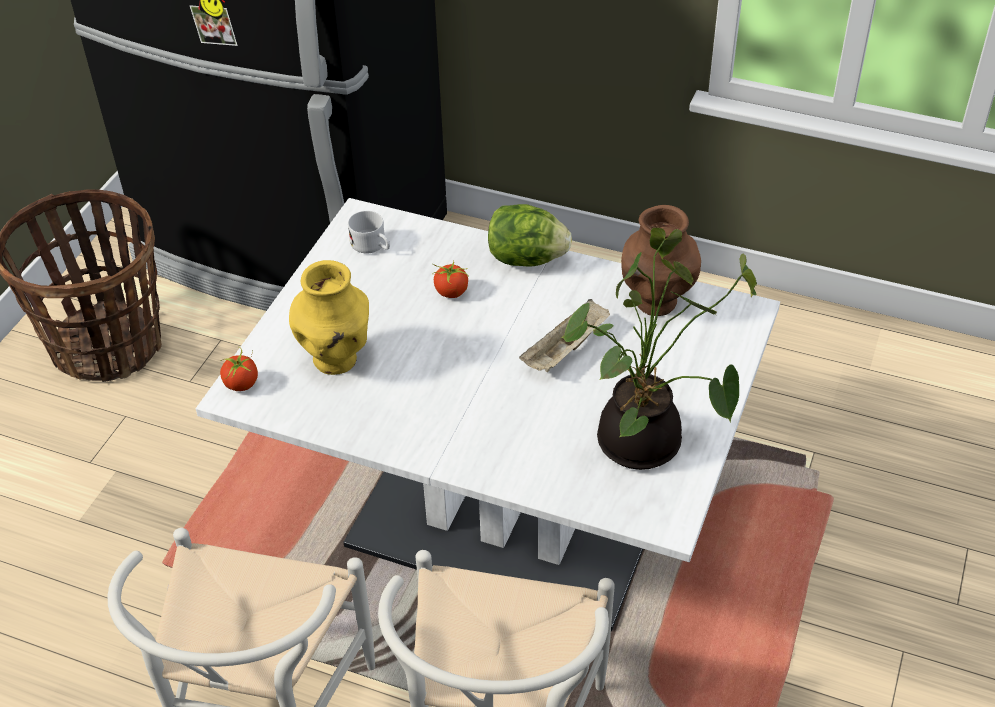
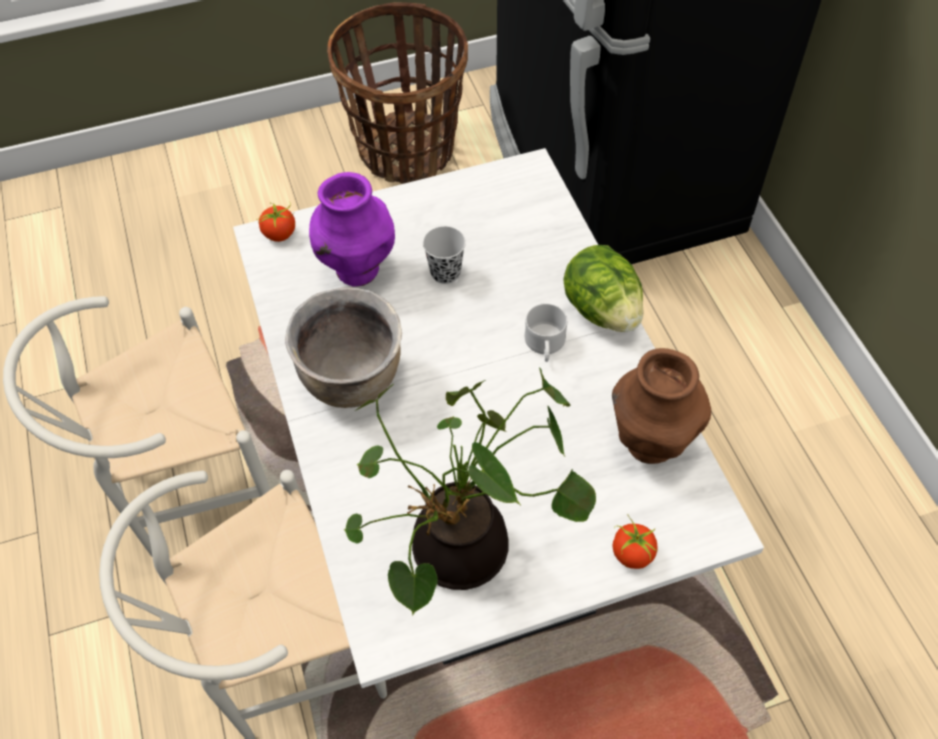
camera: 50 degrees right, 10 degrees up
yellow vase [289,260,369,375] -> purple vase [309,172,395,286]
white mug [348,211,390,254] -> white mug moved to [525,303,567,362]
tomato [432,260,469,298] -> tomato moved to [613,516,657,569]
beige tray [519,299,610,372] -> none
none -> brown cooking pot [285,287,402,408]
none -> black cup [423,226,466,284]

